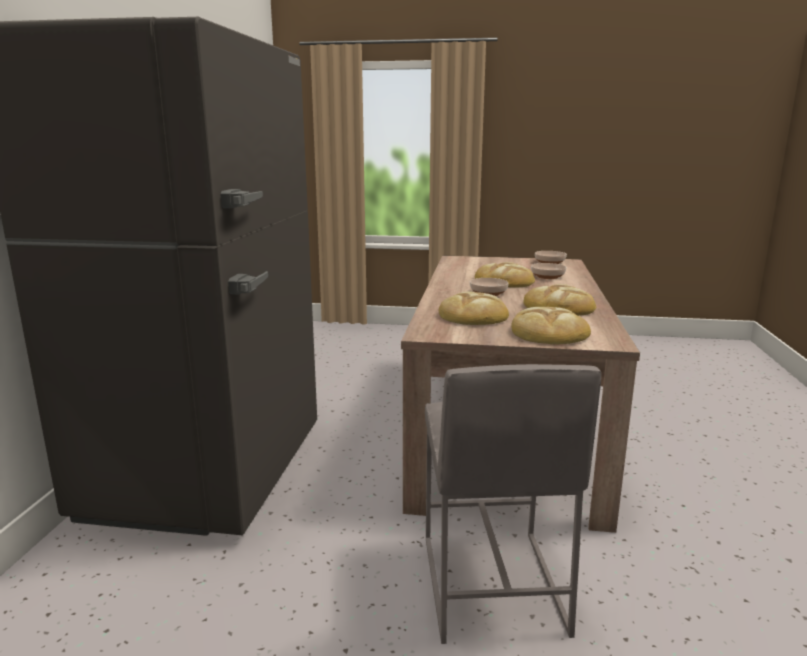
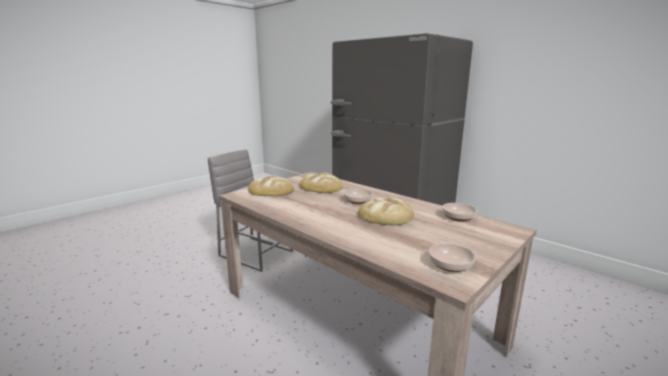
camera: 125 degrees right, 0 degrees up
bread [524,284,596,316] -> none
bowl [531,263,567,279] -> bowl moved to [442,203,477,222]

